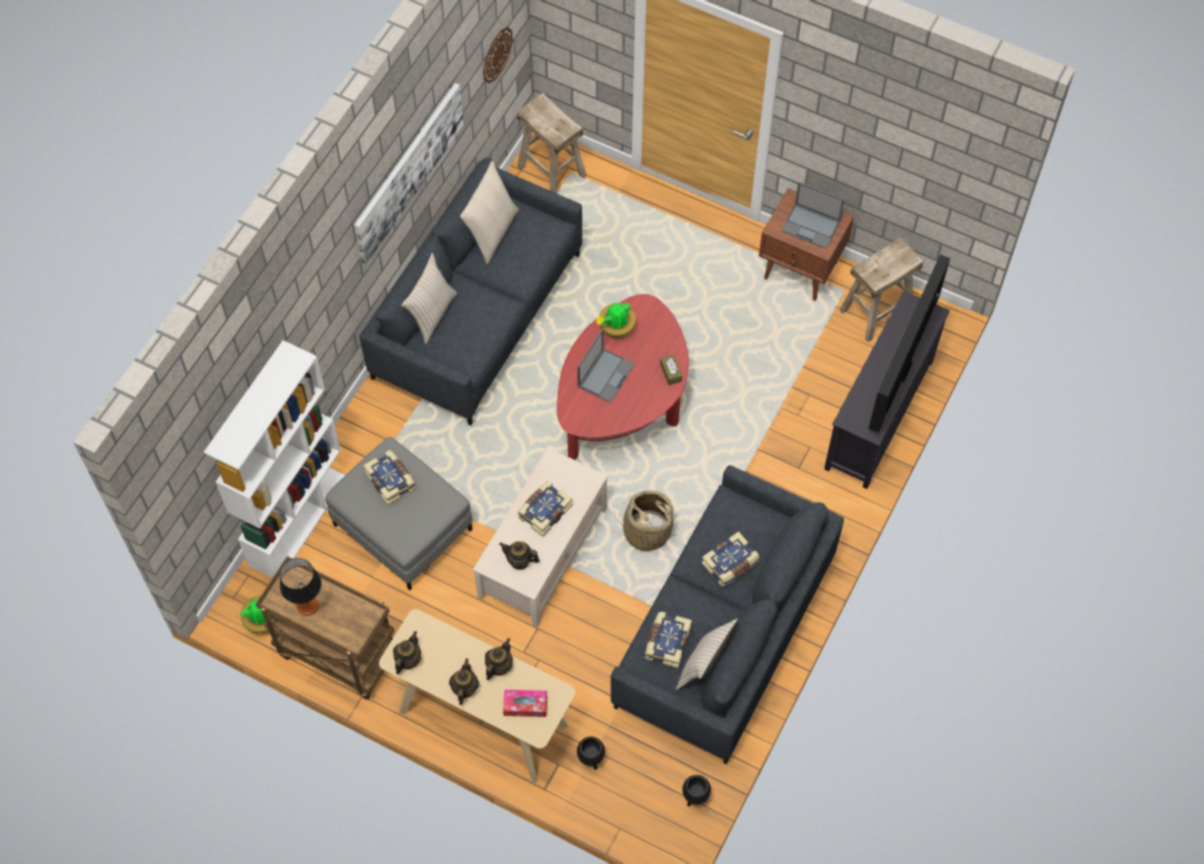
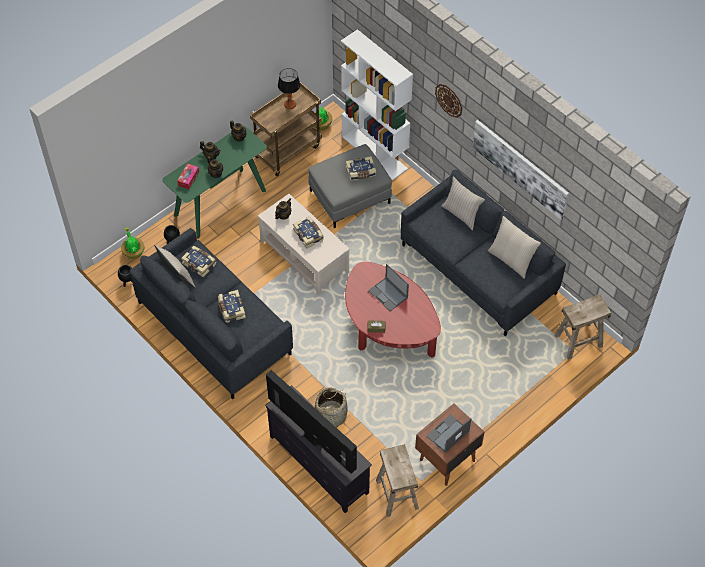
camera: 110 degrees right, 5 degrees down
beige console table [379,609,575,783] -> green console table [163,126,267,239]
wall clock [483,27,513,83] -> wall clock moved to [435,84,462,118]
potted plant [596,302,636,339] -> potted plant moved to [121,227,144,259]
basket [614,491,677,551] -> basket moved to [315,387,348,428]

